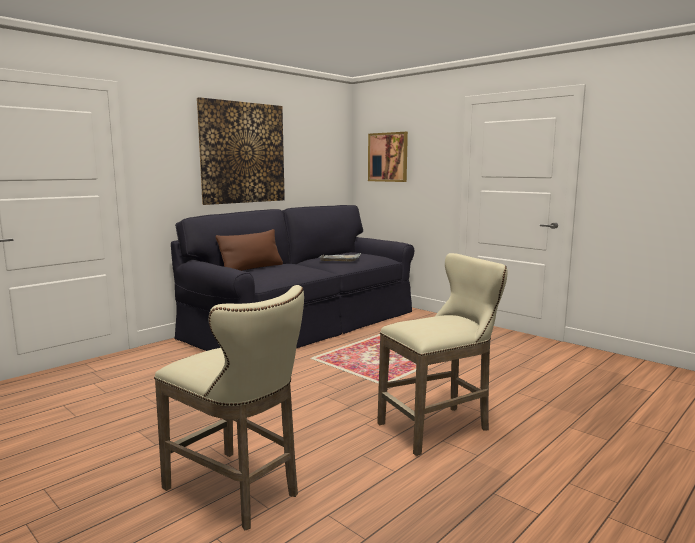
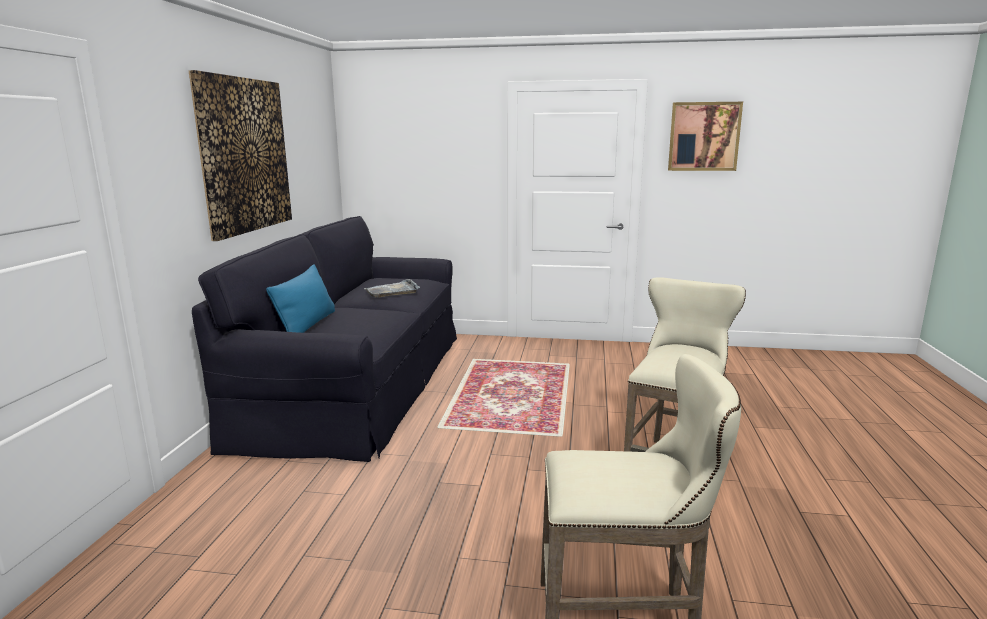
camera: 35 degrees left, 5 degrees up
brown pillow [215,229,283,271] -> blue pillow [266,264,335,333]
picture [368,132,408,182] -> picture moved to [668,102,743,171]

